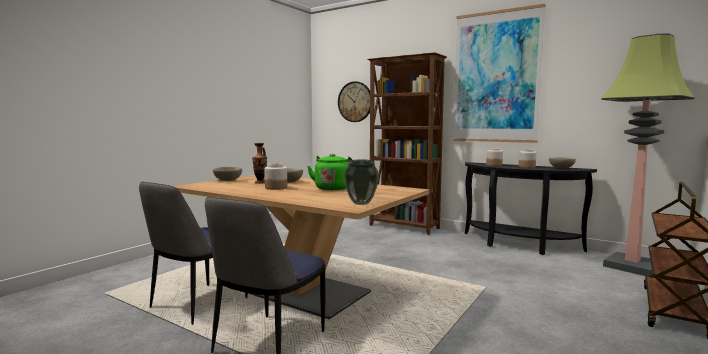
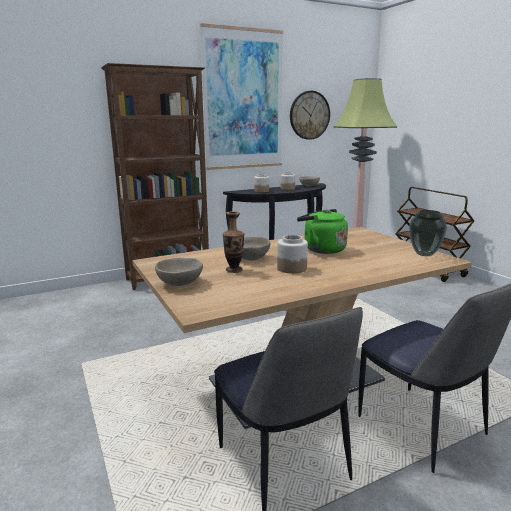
camera: 60 degrees left, 10 degrees up
wall clock [338,81,370,122] -> wall clock moved to [290,91,330,140]

